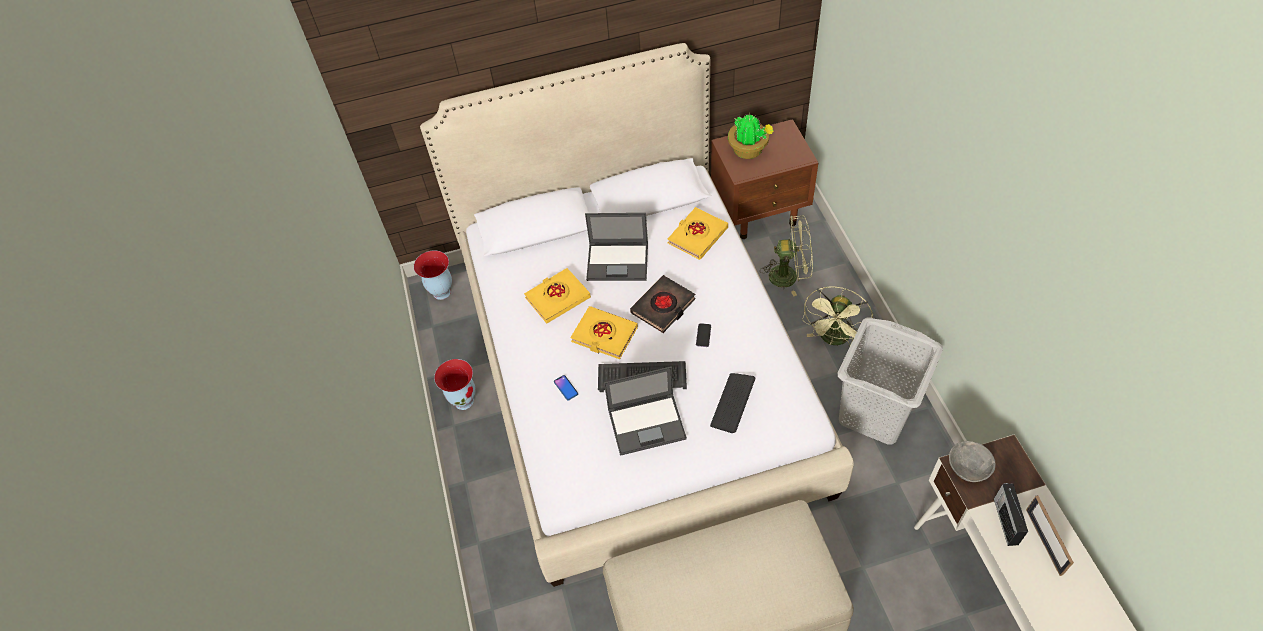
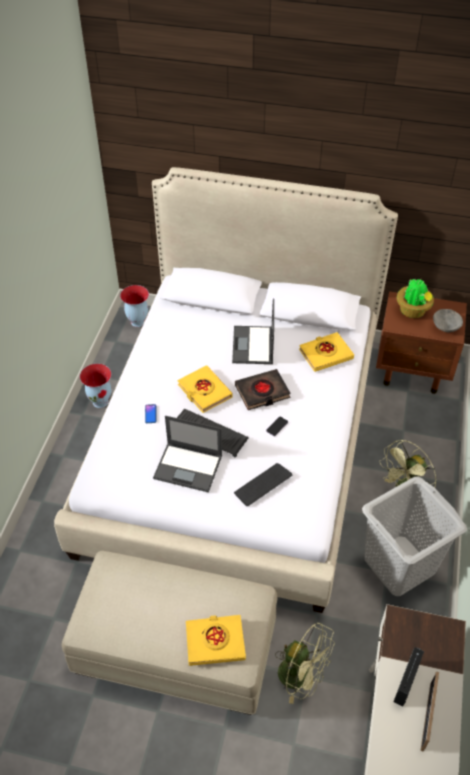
camera: 25 degrees right, 5 degrees down
yellow book [524,268,591,323] -> yellow book moved to [186,615,246,666]
laptop [585,213,648,281] -> laptop turned 60 degrees clockwise [232,299,274,364]
green fan [760,216,813,296] -> green fan moved to [275,623,335,704]
grey bowl [949,441,996,482] -> grey bowl moved to [433,309,463,332]

